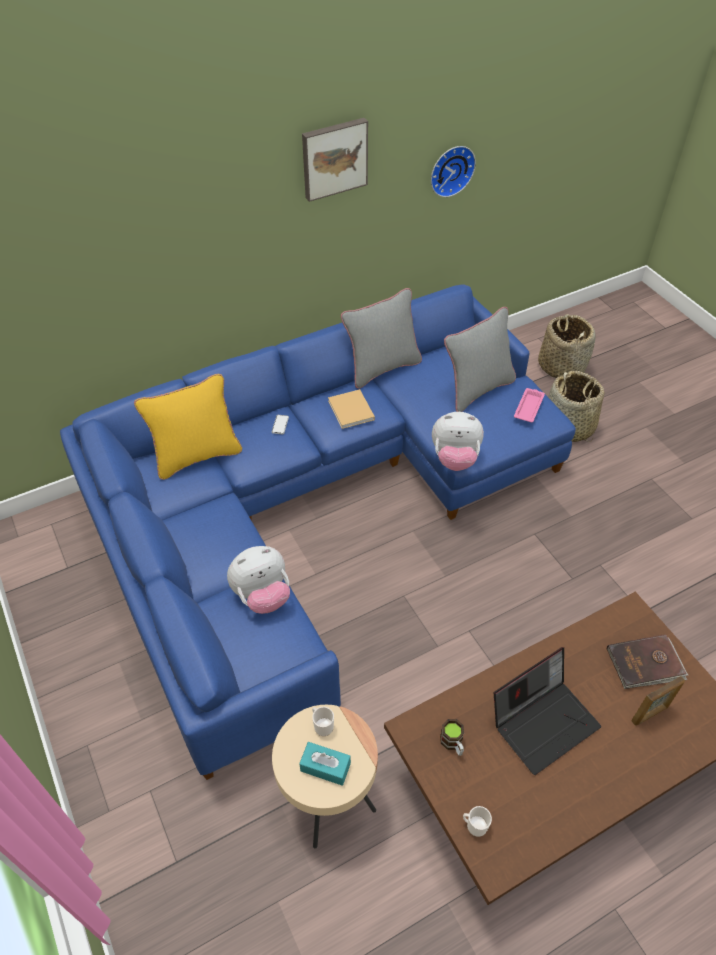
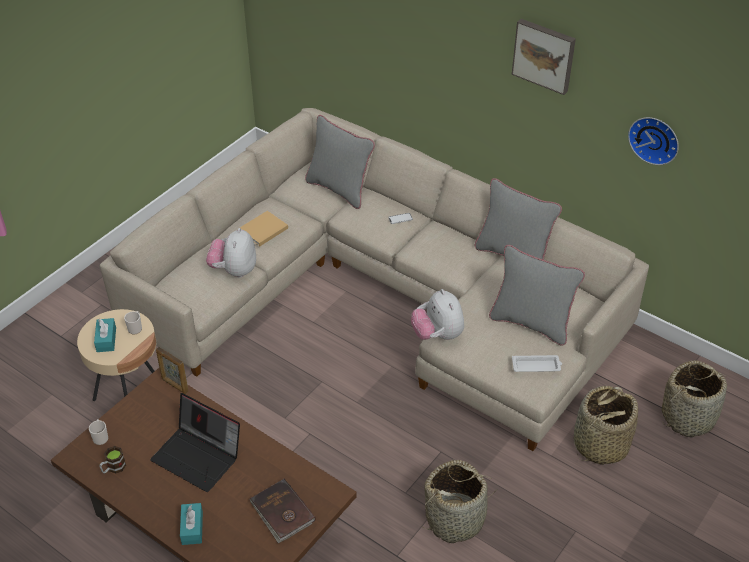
camera: 65 degrees right, 5 degrees down
blue sofa [60,284,576,780] -> beige sofa [99,108,649,451]
yellow pillow [134,374,242,480] -> grey pillow [305,115,375,209]
plush toy [227,546,290,614] -> plush toy turned 60 degrees clockwise [206,228,256,278]
beige book [328,389,375,429] -> beige book moved to [240,211,288,247]
mug [440,719,464,756] -> mug moved to [99,446,126,474]
pink tray [514,388,545,422] -> white tray [512,355,562,372]
picture frame [631,676,685,725] -> picture frame moved to [156,347,189,394]
none -> turquoise tissue box [180,503,203,545]
none -> basket [421,460,497,543]

